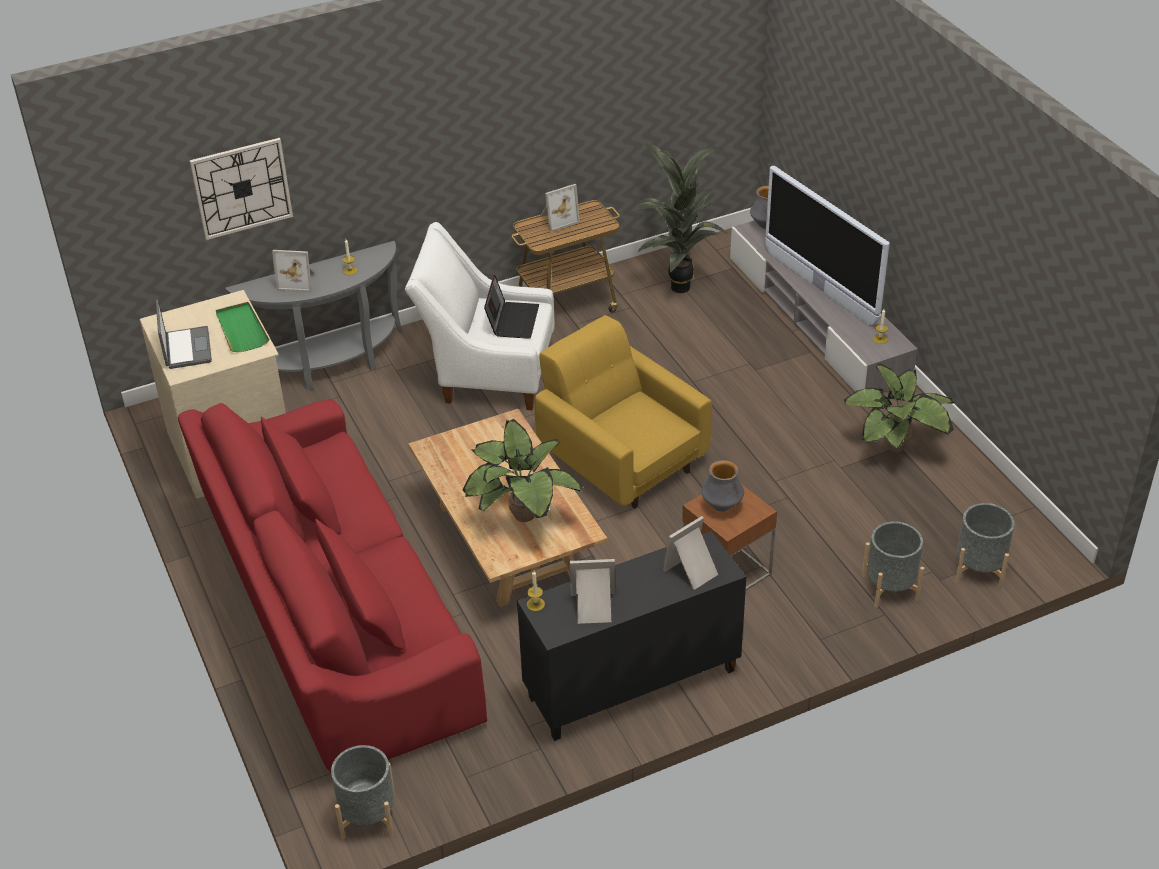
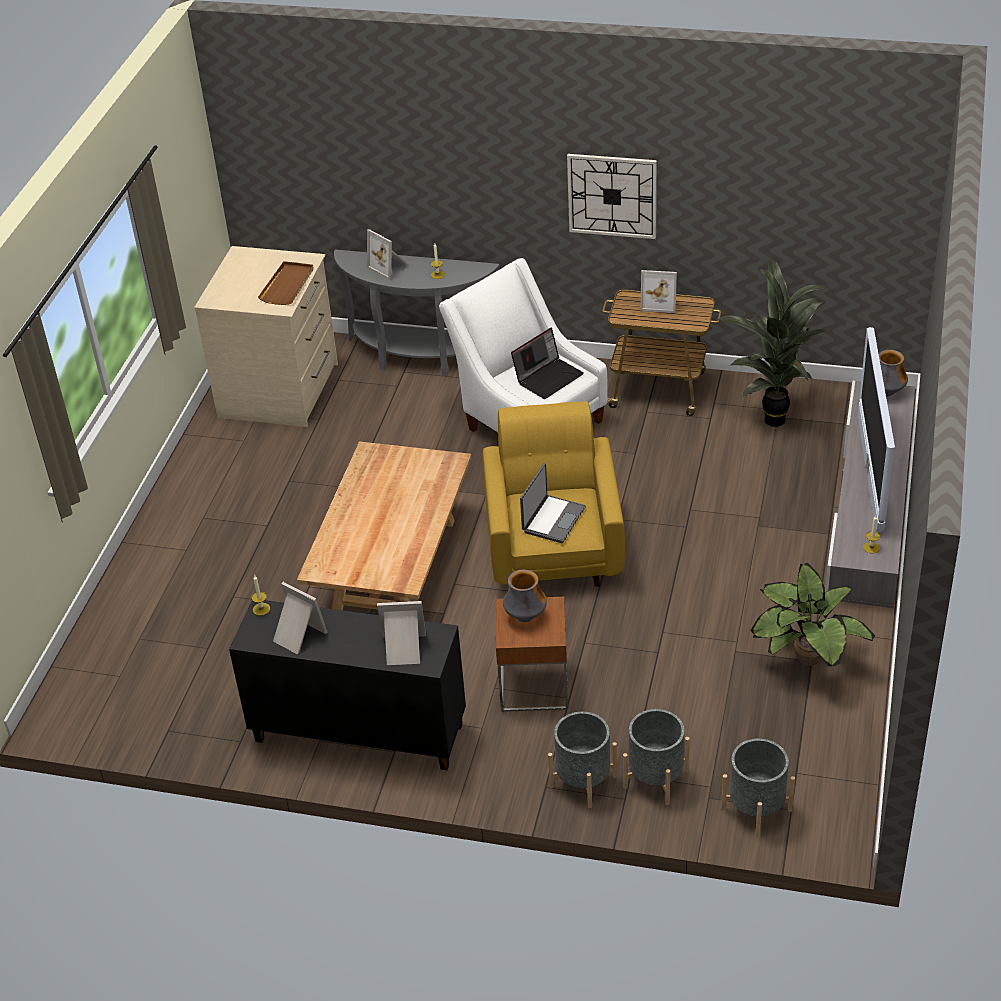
camera: 40 degrees right, 0 degrees up
laptop [156,299,212,369] -> laptop moved to [520,463,586,543]
red sofa [178,400,487,773] -> none
wall clock [189,138,293,240] -> wall clock moved to [567,154,657,239]
green tray [216,302,269,352] -> brown tray [258,261,314,305]
grey planter [331,745,395,839] -> grey planter moved to [548,712,617,808]
potted plant [462,419,583,522] -> none

